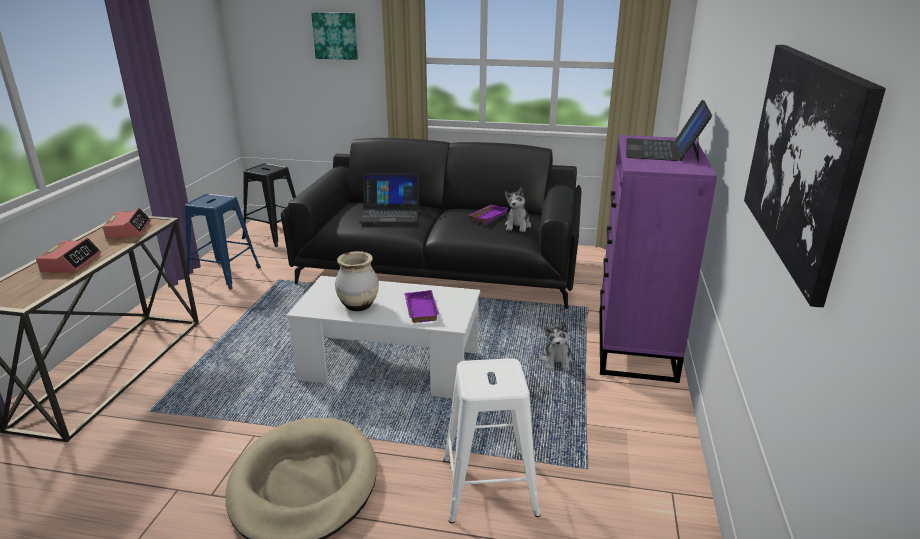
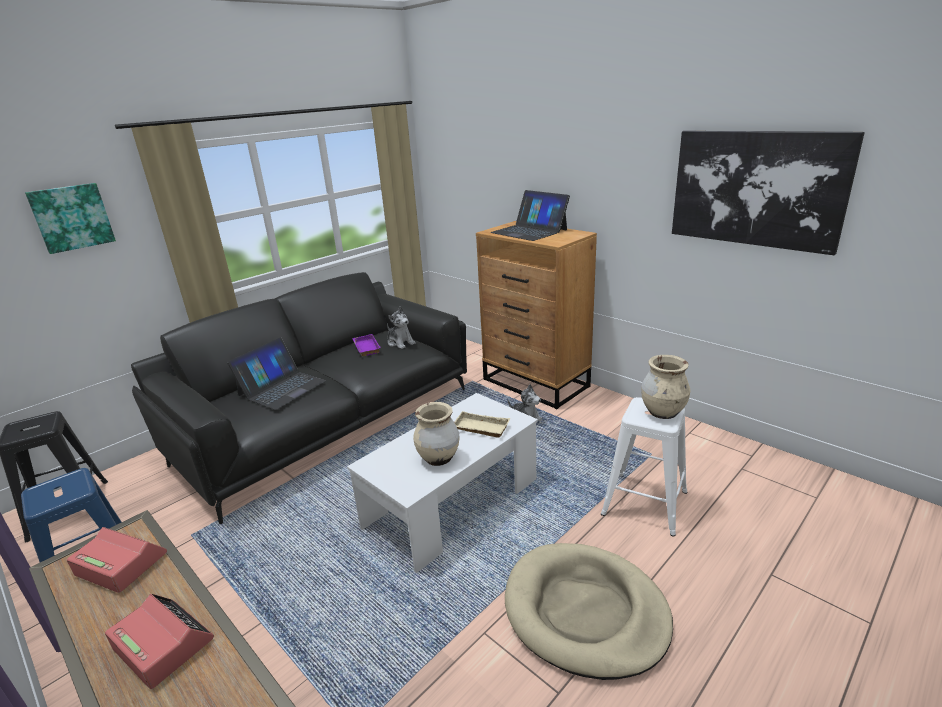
camera: 55 degrees left, 0 degrees up
purple tray [404,290,439,323] -> beige tray [454,411,510,438]
purple dresser [599,135,717,383] -> brown dresser [476,221,597,409]
none -> beige vase [641,355,690,419]

